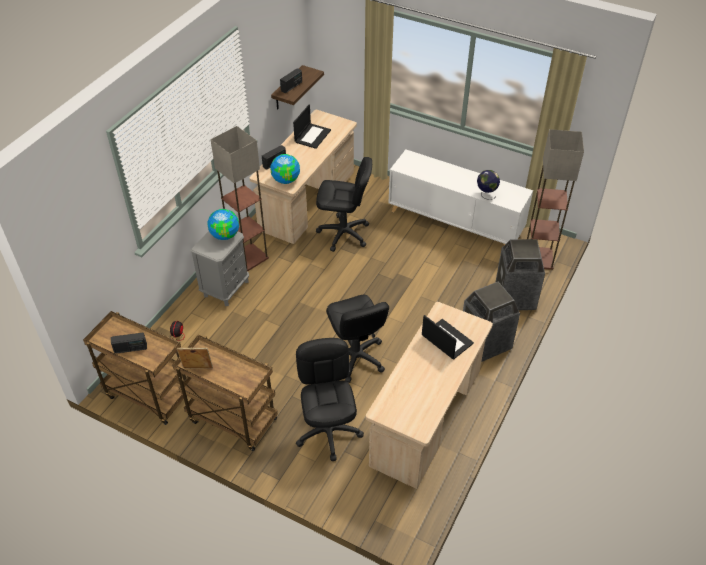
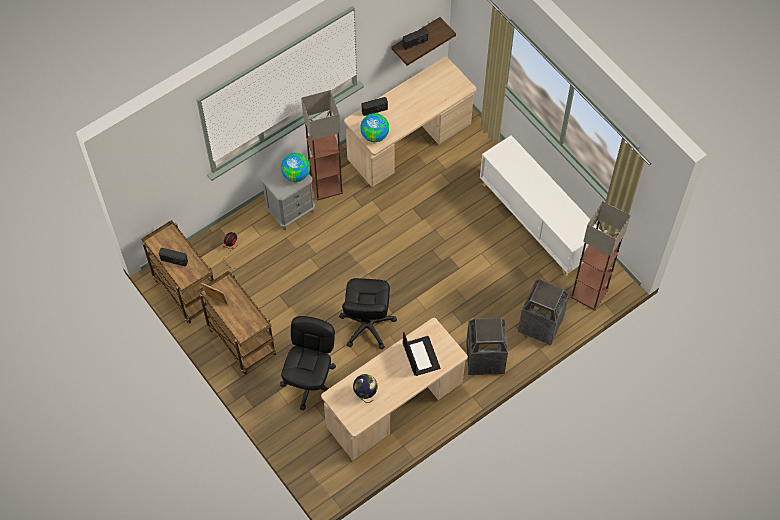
camera: 25 degrees right, 15 degrees up
laptop [293,105,331,149] -> none
black office chair [316,157,372,252] -> none
globe [477,170,500,200] -> globe moved to [353,374,378,403]

